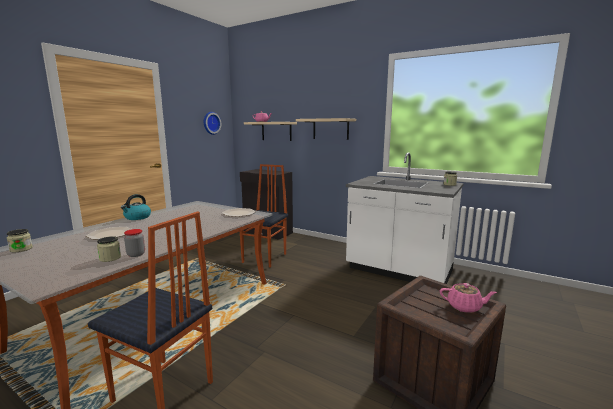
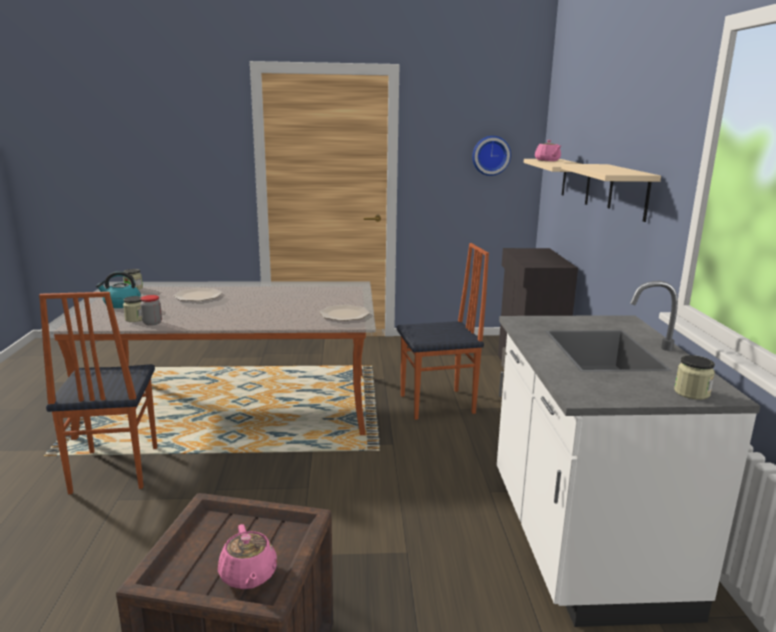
camera: 55 degrees right, 5 degrees up
kettle [121,194,151,220] -> kettle moved to [96,271,141,308]

